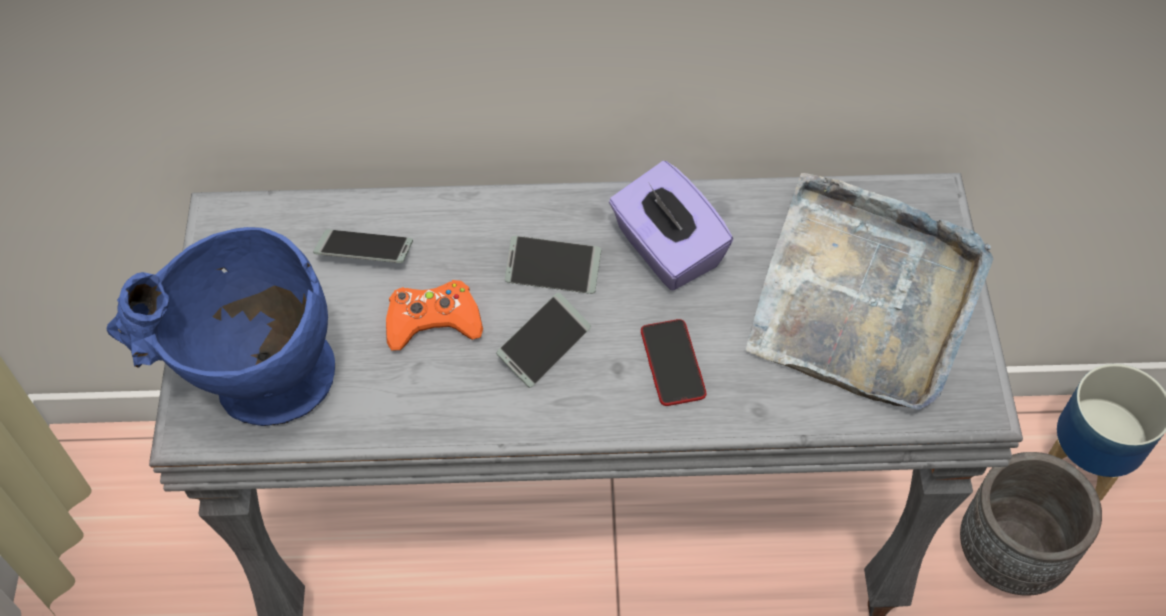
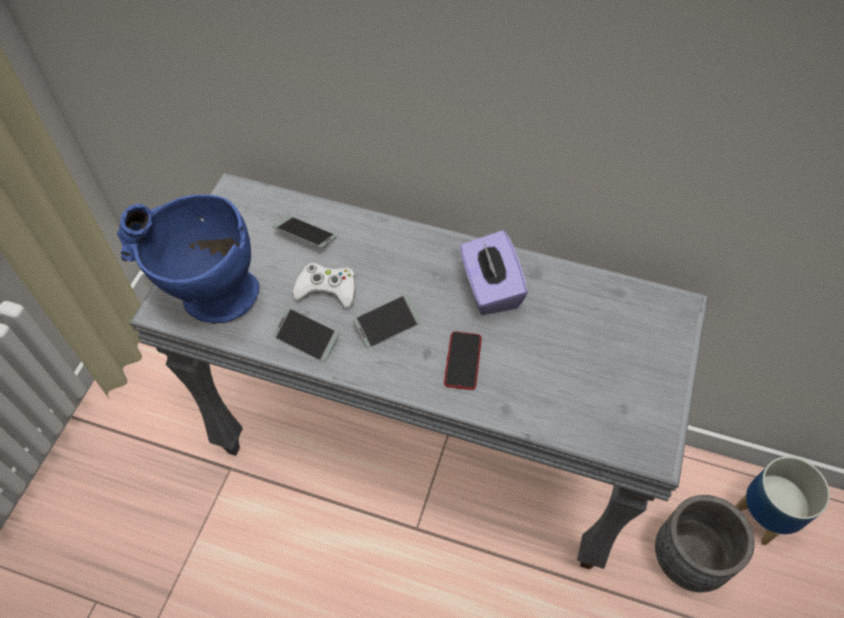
camera: 20 degrees right, 0 degrees up
orange game controller [386,280,483,351] -> white game controller [293,263,356,308]
phone [505,236,601,294] -> phone moved to [273,308,340,362]
grey tray [746,173,994,410] -> none

